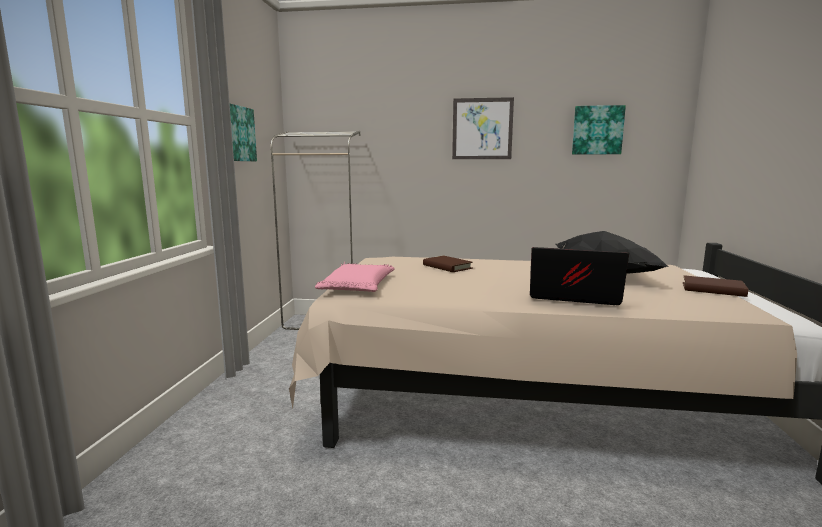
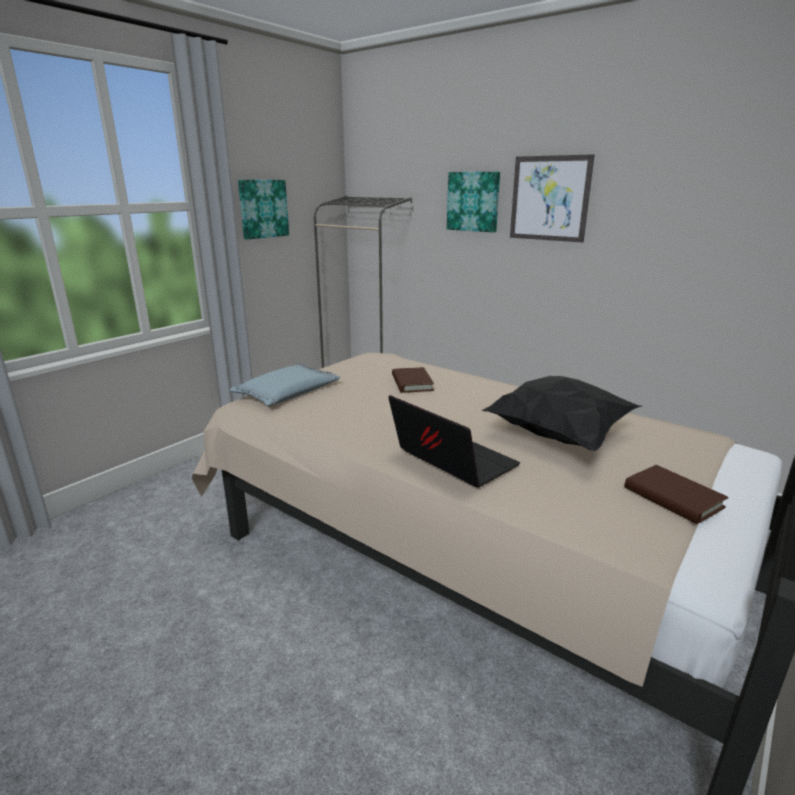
camera: 30 degrees right, 10 degrees up
pink pillow [315,262,395,292] -> blue pillow [230,362,340,406]
picture [572,105,626,154] -> picture moved to [447,172,500,232]

